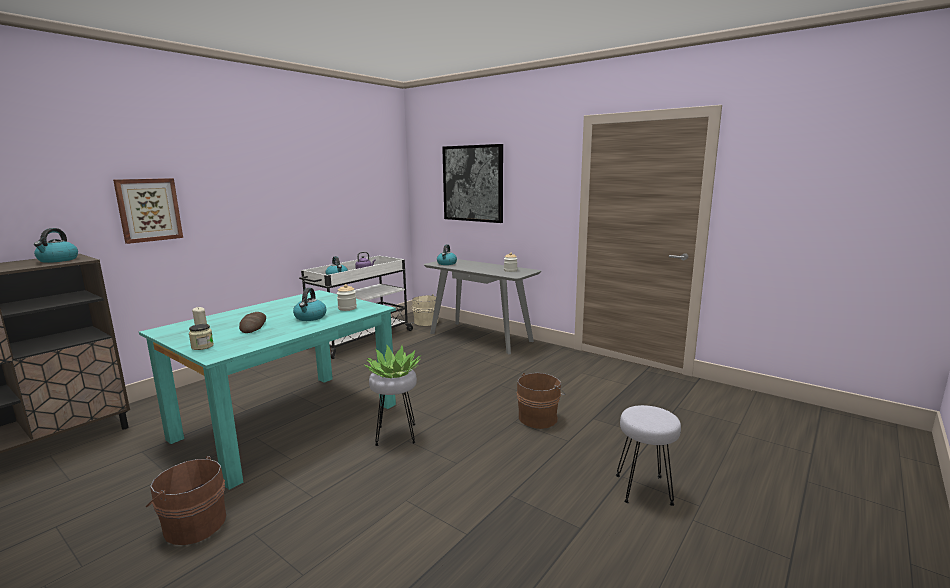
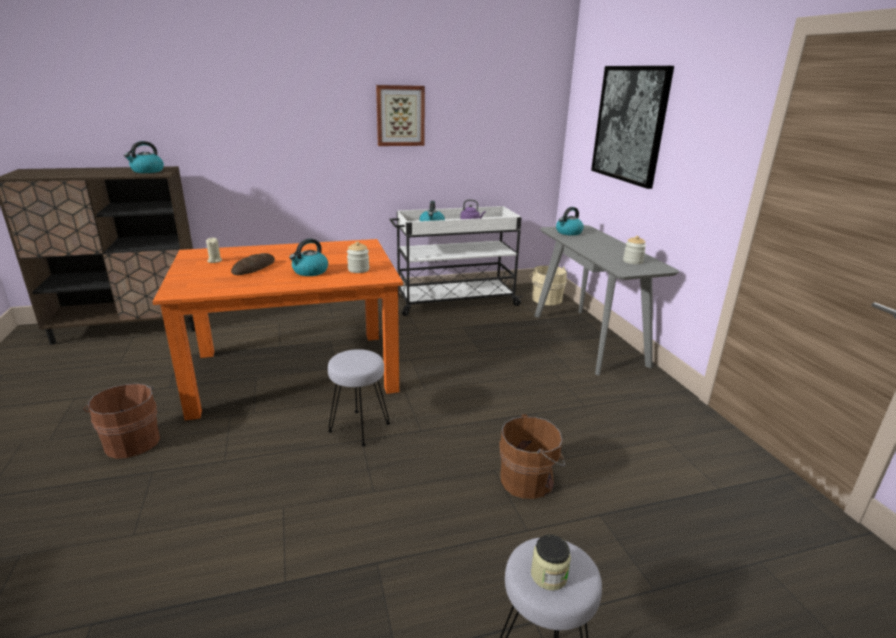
camera: 35 degrees right, 10 degrees up
picture [113,178,183,244] -> picture moved to [376,85,425,146]
turquoise dining table [139,290,396,490] -> orange dining table [153,239,403,420]
jar [189,324,214,350] -> jar moved to [531,535,571,590]
potted plant [364,344,421,378] -> none

